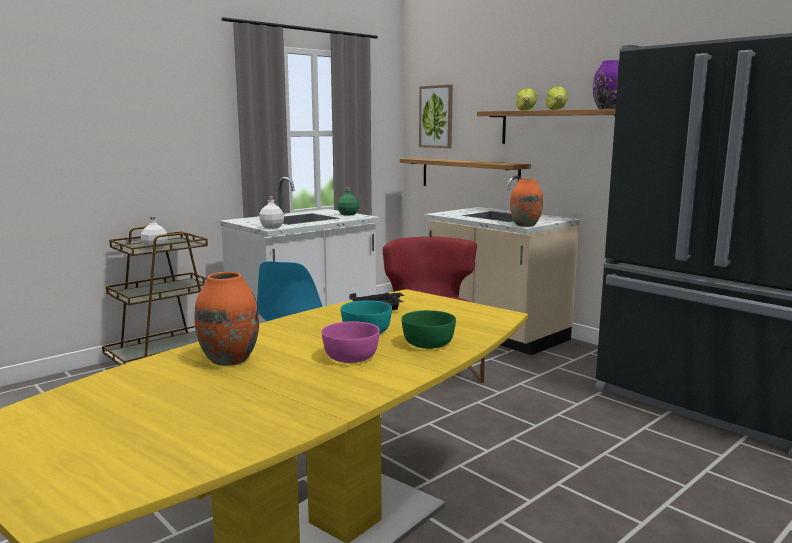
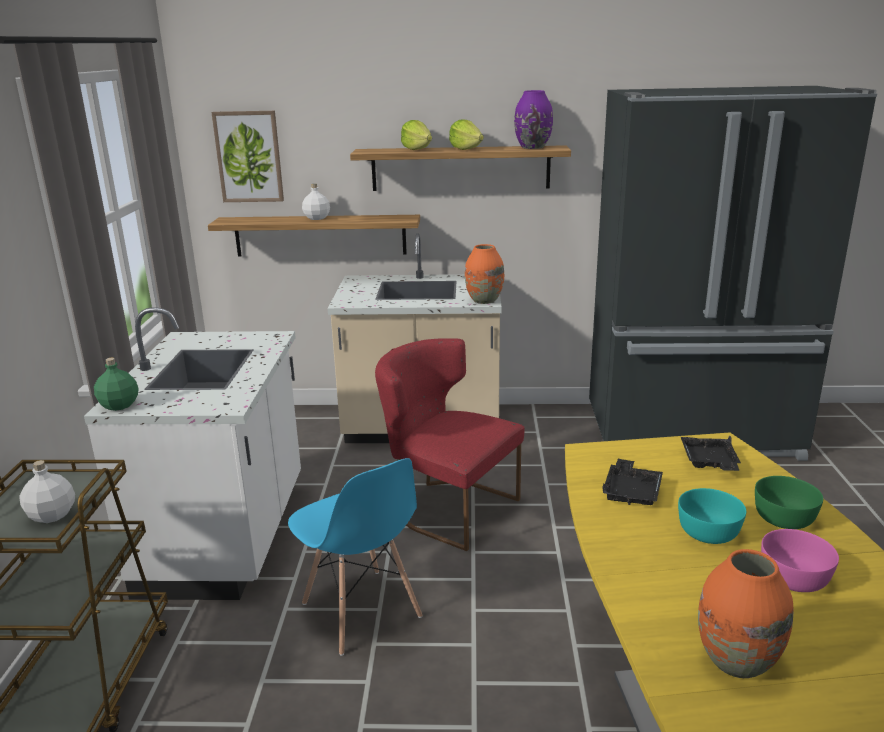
camera: 45 degrees left, 10 degrees up
white bottle [259,196,284,229] -> white bottle moved to [302,184,330,220]
green bottle [337,187,359,216] -> green bottle moved to [94,358,139,411]
none -> black tray [681,435,741,471]

